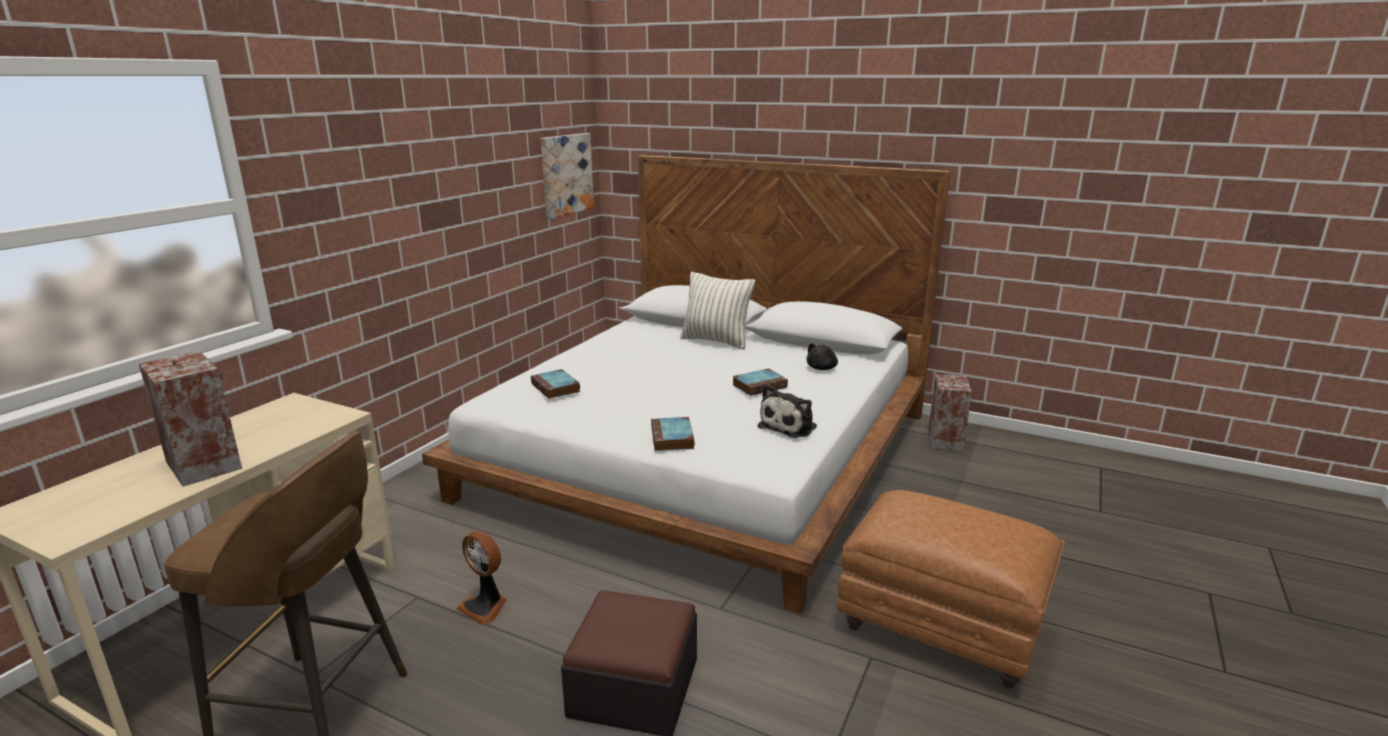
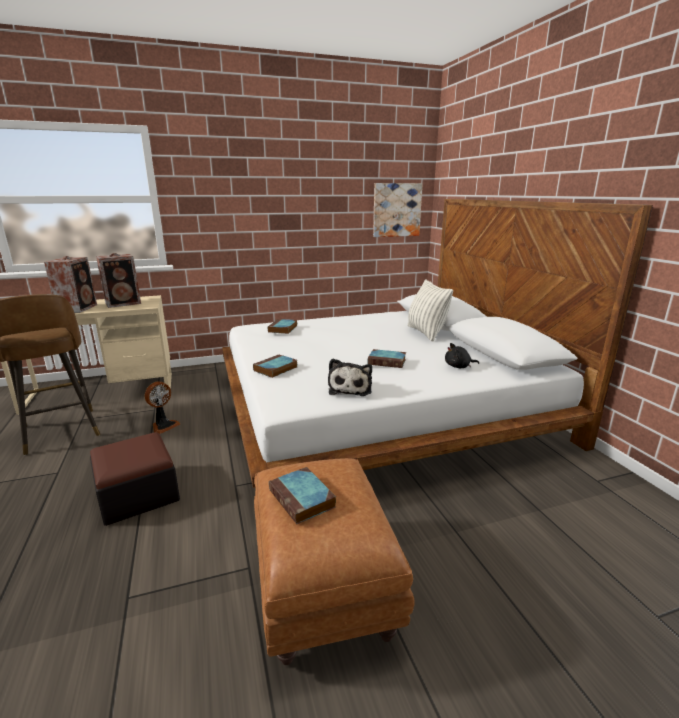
camera: 45 degrees right, 0 degrees up
fan [456,531,507,625] -> fan turned 135 degrees counterclockwise [145,381,180,434]
plush toy [758,384,817,438] -> plush toy turned 75 degrees counterclockwise [328,359,372,396]
speaker [928,374,973,451] -> speaker moved to [96,253,141,308]
none -> book [269,467,336,524]

